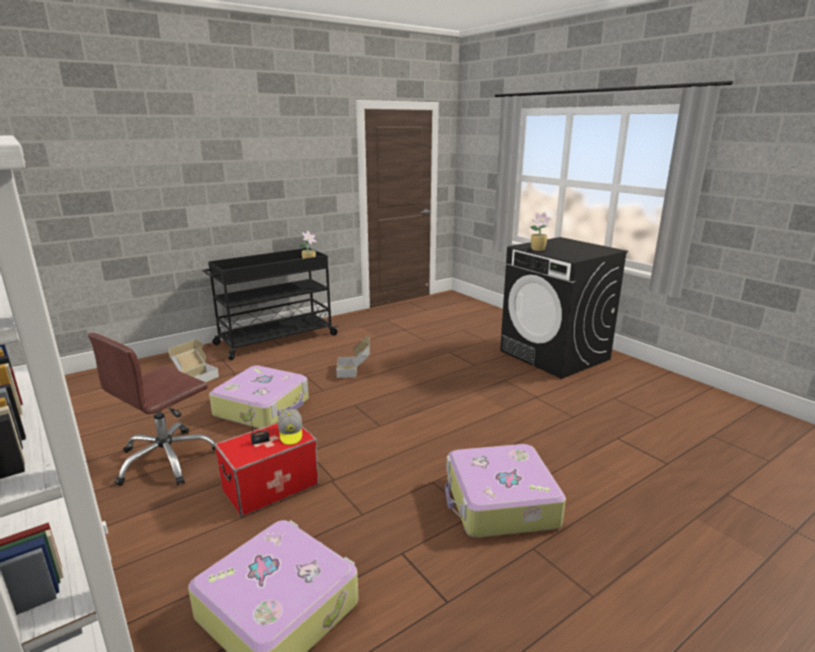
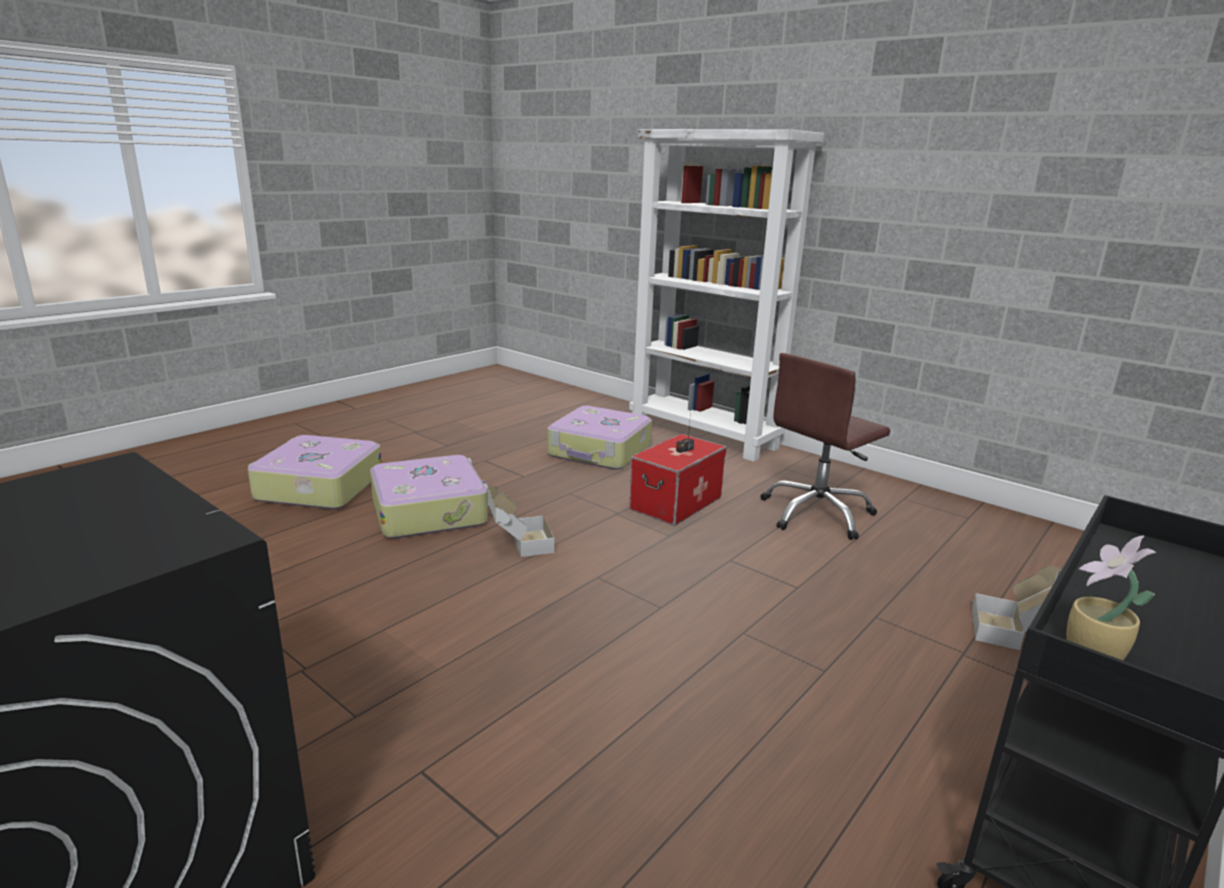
camera: 165 degrees right, 0 degrees up
brown office chair [88,333,216,486] -> brown office chair turned 150 degrees counterclockwise [761,353,890,540]
suitcase [209,365,309,429] -> suitcase moved to [248,435,382,509]
cap [278,409,302,445] -> none
cardboard box [336,336,370,378] -> cardboard box moved to [487,485,555,557]
potted plant [530,212,552,251] -> none

